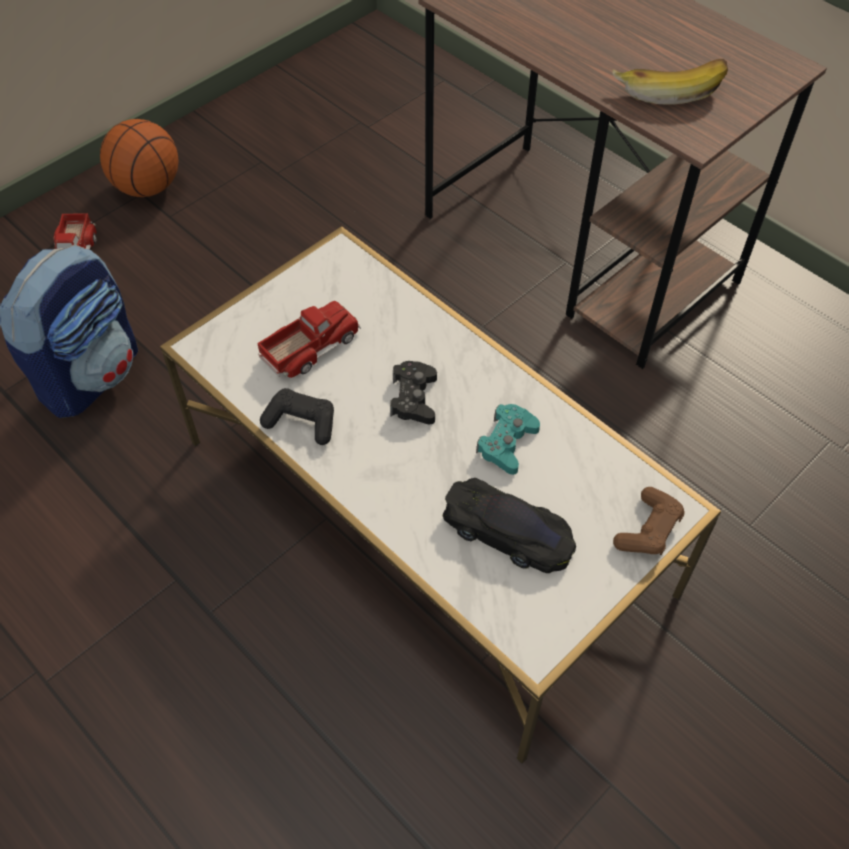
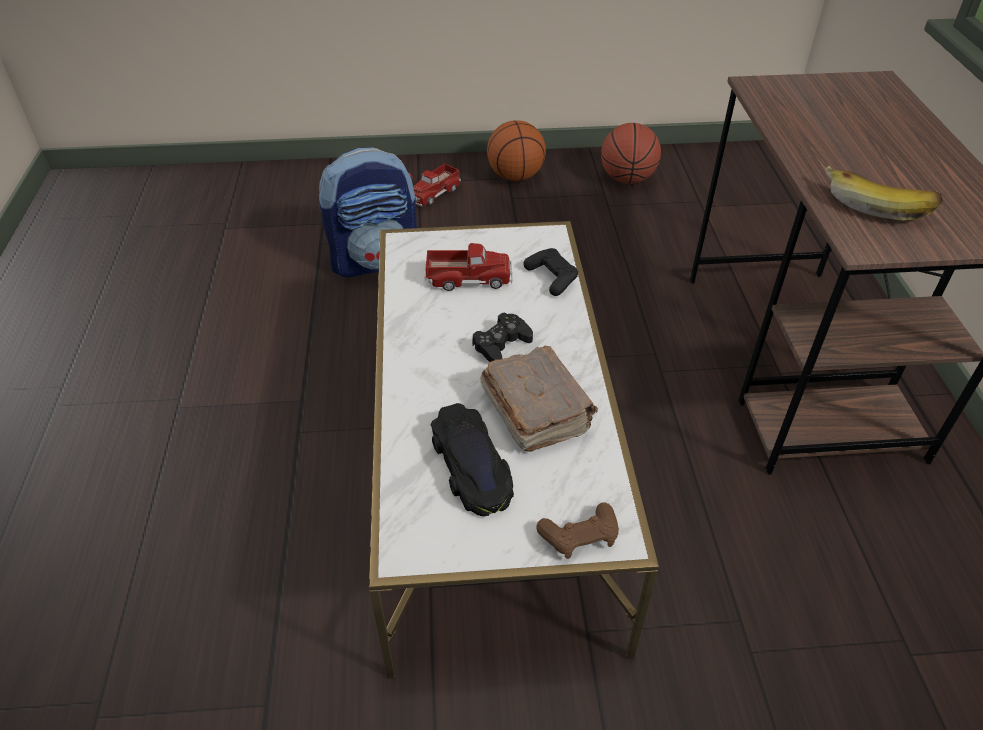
camera: 40 degrees right, 10 degrees down
black game controller [260,388,334,445] -> black game controller moved to [524,248,578,296]
turquoise game controller [476,404,540,475] -> brown book [480,345,598,452]
none -> basketball [601,123,661,184]

